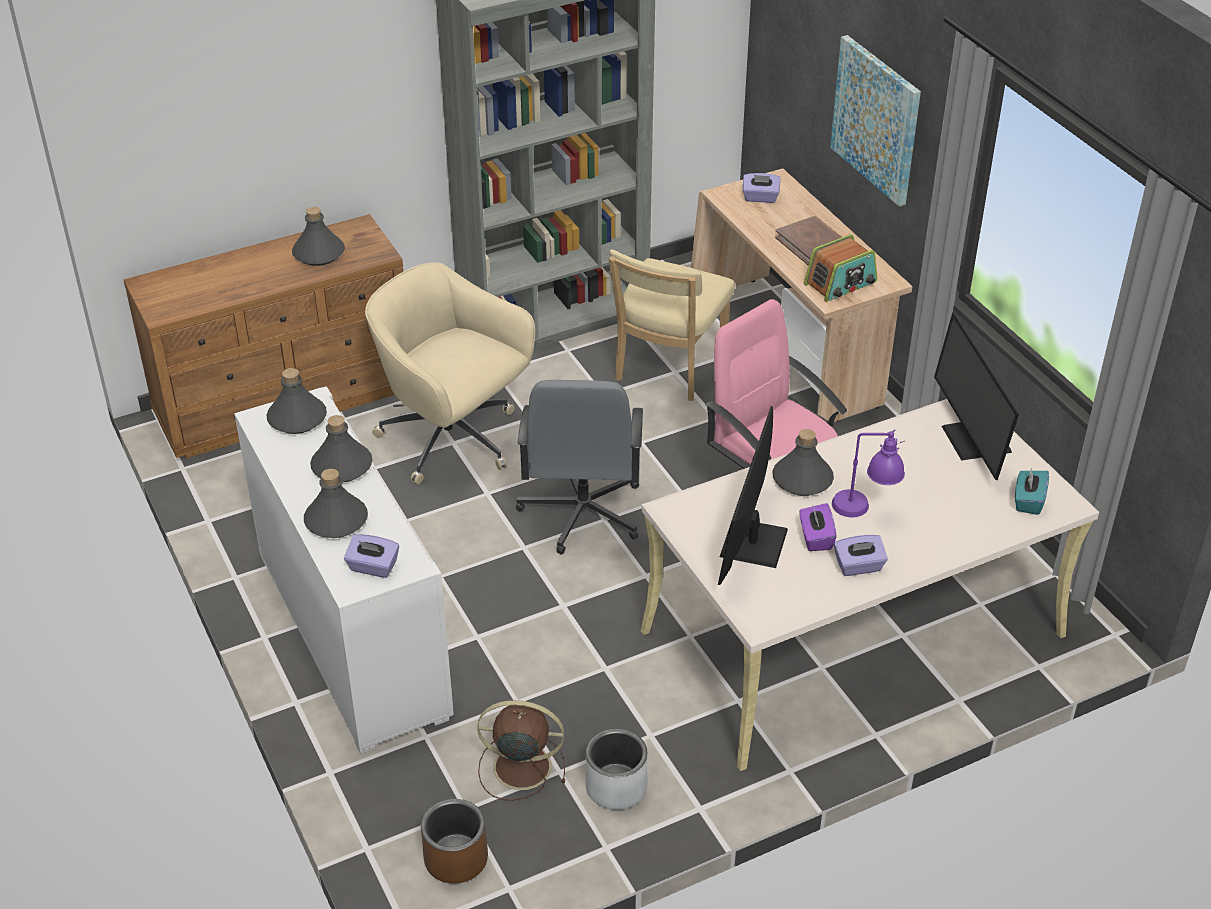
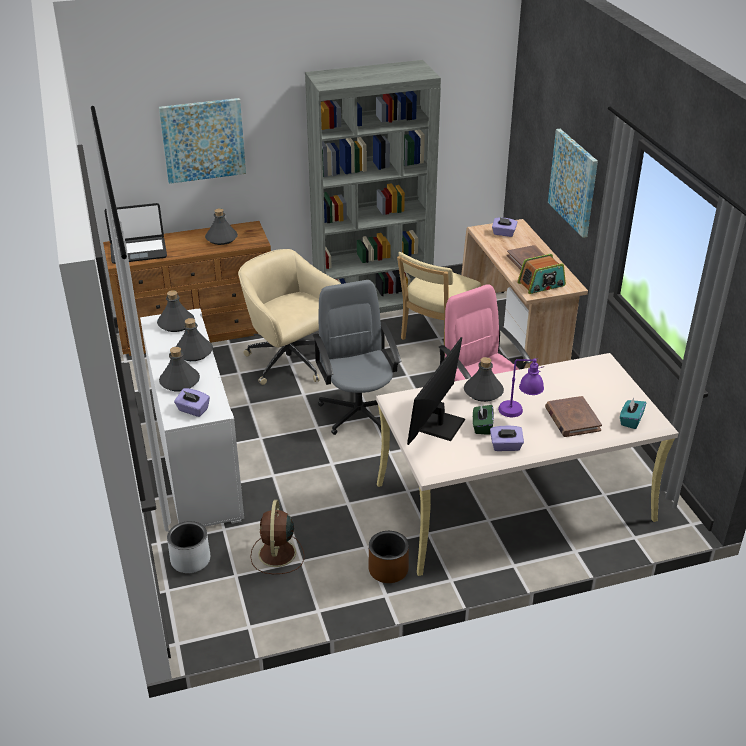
camera: 10 degrees right, 5 degrees down
brown planter [421,799,488,884] -> brown planter moved to [368,531,409,583]
brown fan [477,700,565,801] -> brown fan turned 105 degrees counterclockwise [250,500,305,574]
grey office chair [515,380,643,555] -> grey office chair turned 150 degrees clockwise [313,280,401,435]
grey planter [586,729,648,810] -> grey planter moved to [167,521,210,573]
purple tissue box [799,503,837,551] -> green tissue box [473,405,494,435]
monitor [934,312,1019,480] -> none
none -> laptop [104,203,167,264]
none -> picture [159,98,246,184]
none -> brown book [545,396,602,437]

